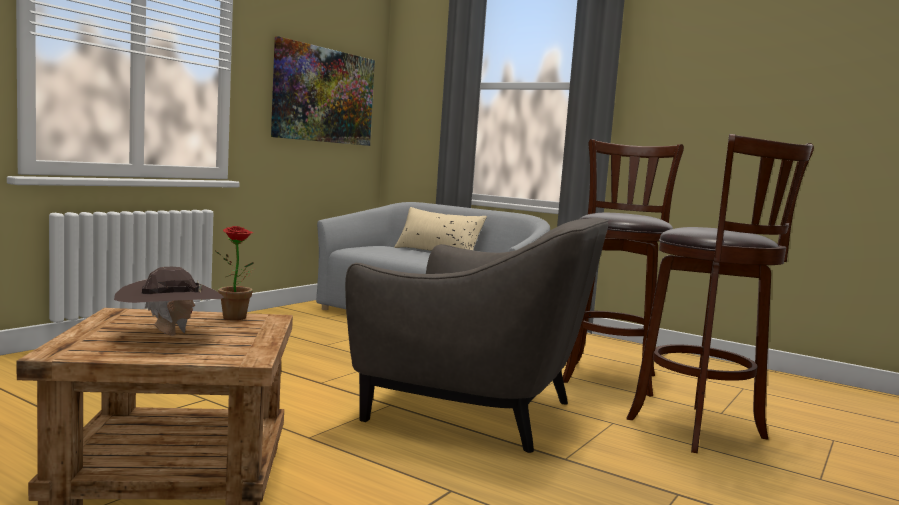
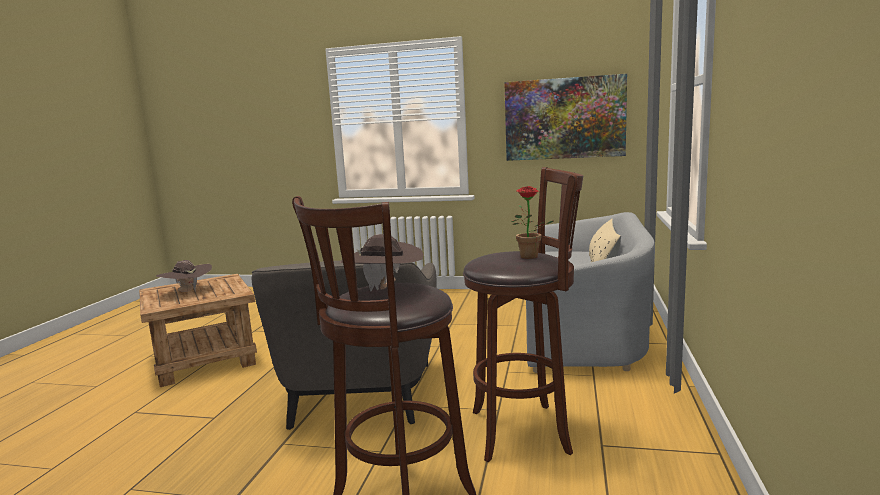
camera: 70 degrees right, 5 degrees up
potted plant [215,226,254,320] -> potted plant moved to [512,186,553,259]
none -> brown hat [340,234,424,292]

